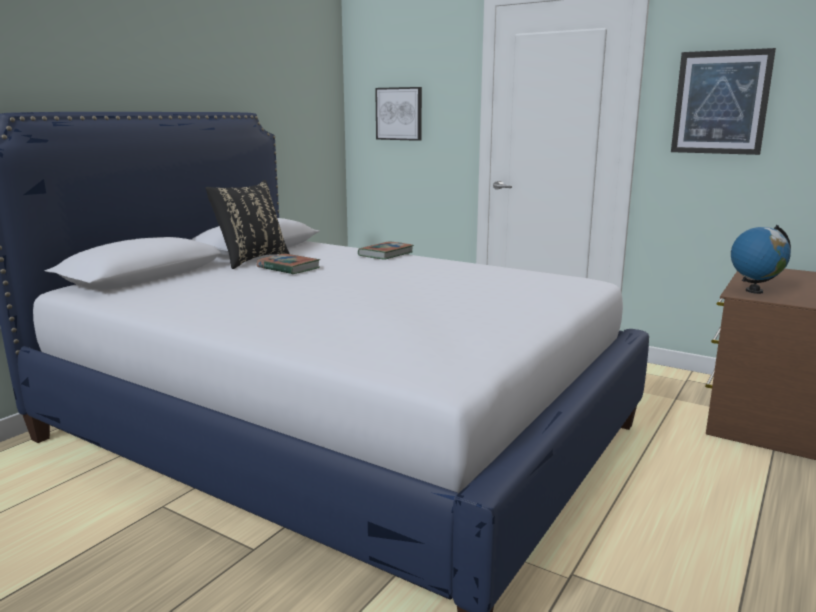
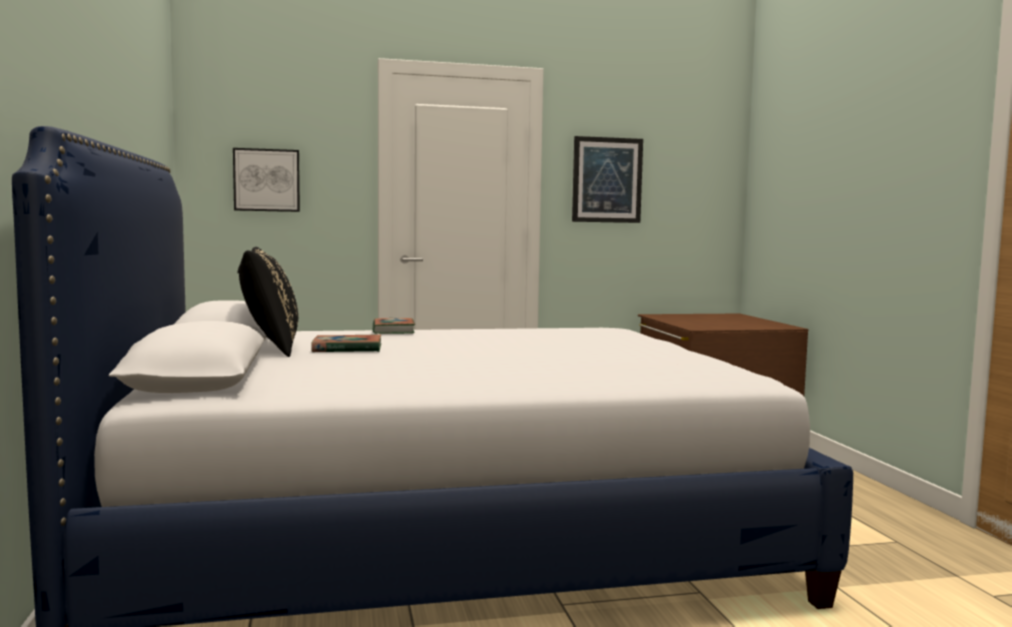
camera: 45 degrees left, 10 degrees down
globe [731,225,791,294] -> none

